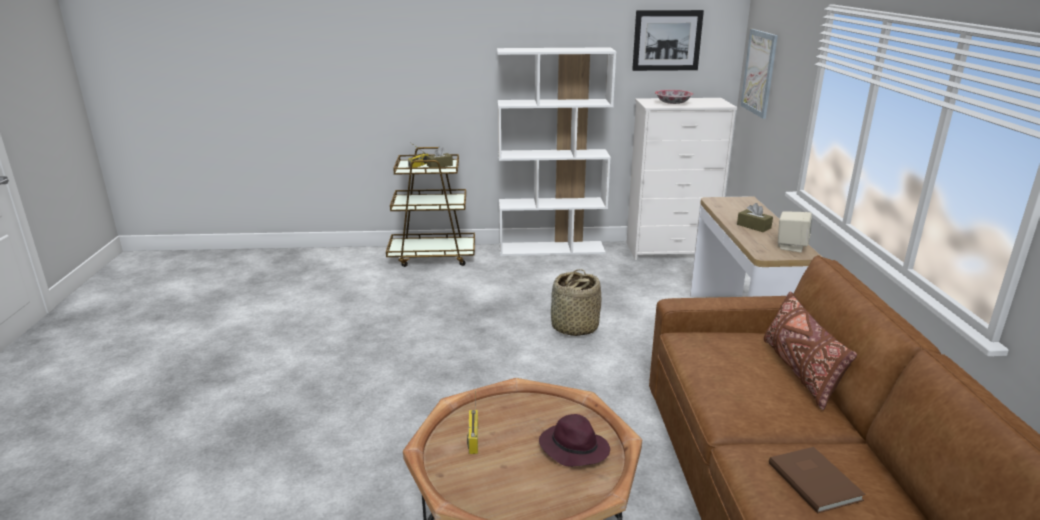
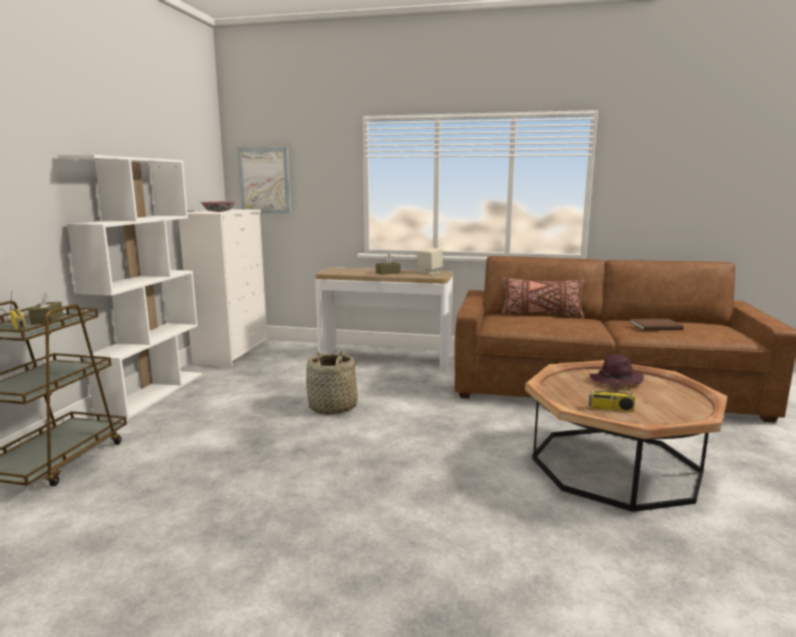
camera: 75 degrees left, 10 degrees down
picture [632,10,704,71] -> none

